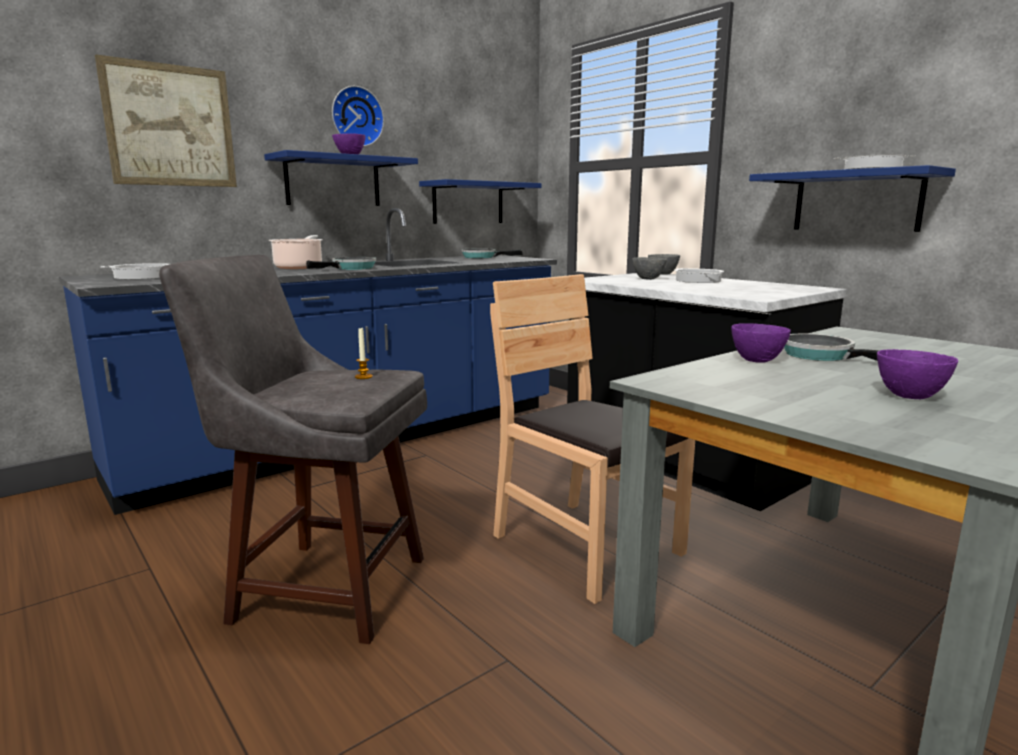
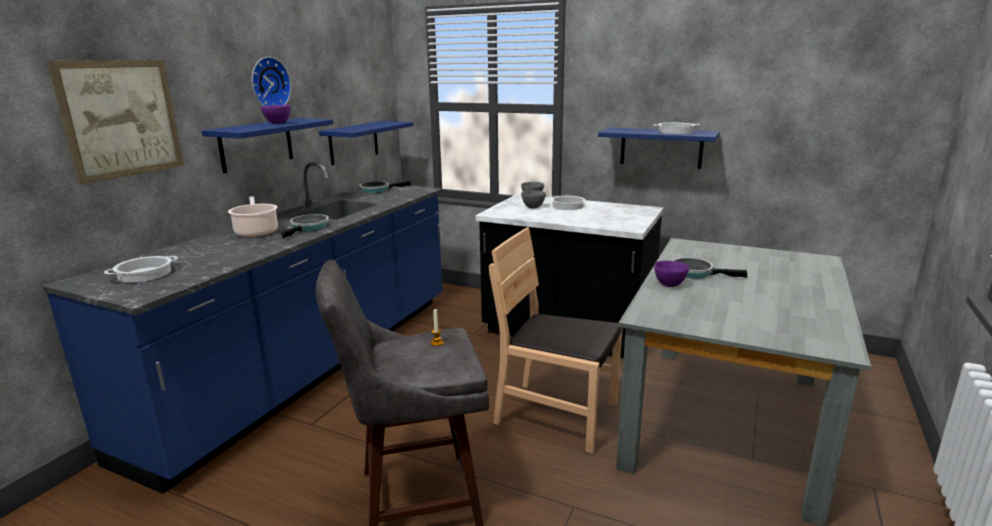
camera: 25 degrees left, 5 degrees up
purple bowl [877,349,958,399] -> none

